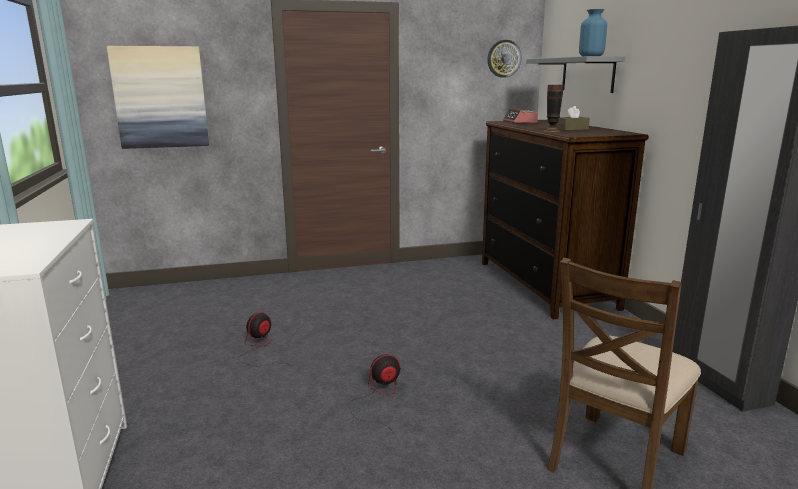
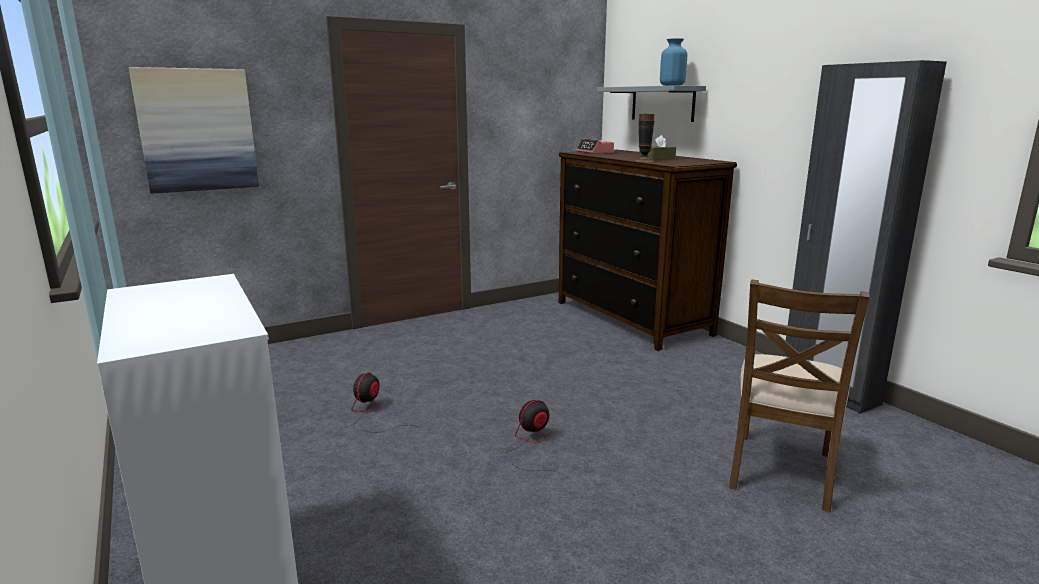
camera: 15 degrees left, 0 degrees up
wall clock [487,40,522,78] -> none

